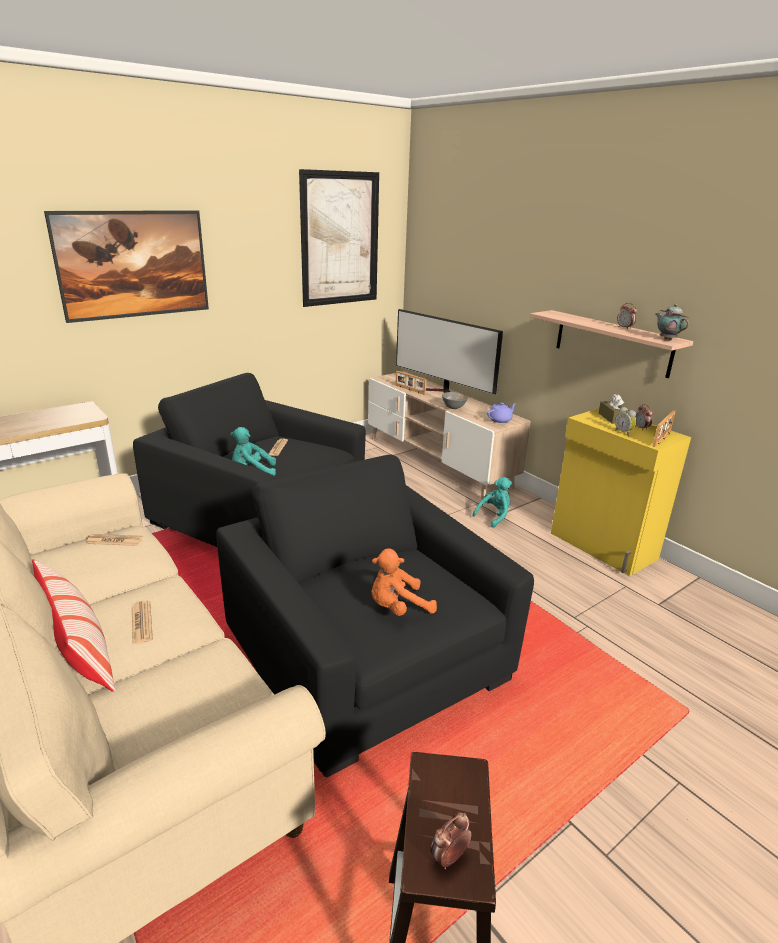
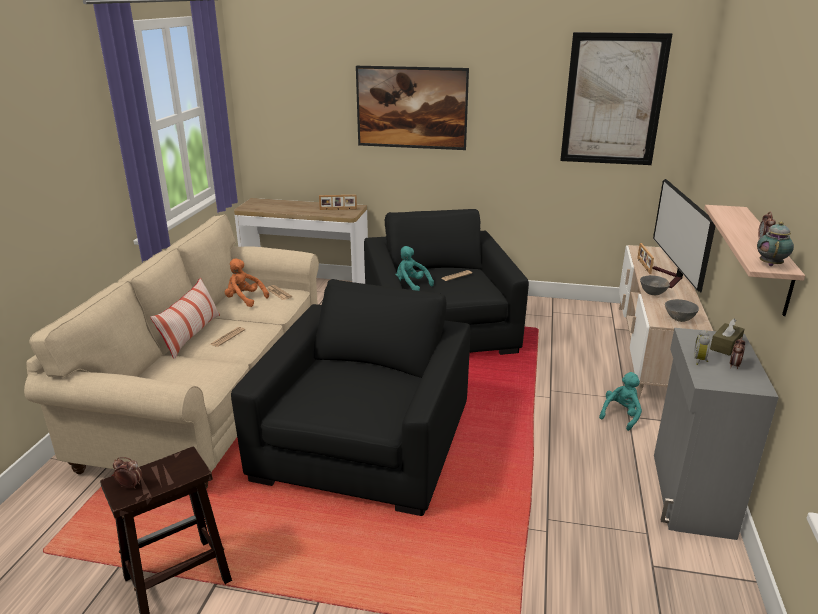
camera: 50 degrees right, 0 degrees up
orange plush toy [371,548,437,616] -> orange plush toy moved to [225,259,269,307]
turquoise plush toy [472,477,512,528] -> turquoise plush toy turned 60 degrees counterclockwise [599,372,642,431]
purple teapot [487,402,517,423] -> grey bowl [665,299,699,322]
yellow cabinet [551,408,691,576] -> grey cabinet [654,328,779,540]
picture frame [652,410,676,447] -> picture frame moved to [319,195,357,210]

